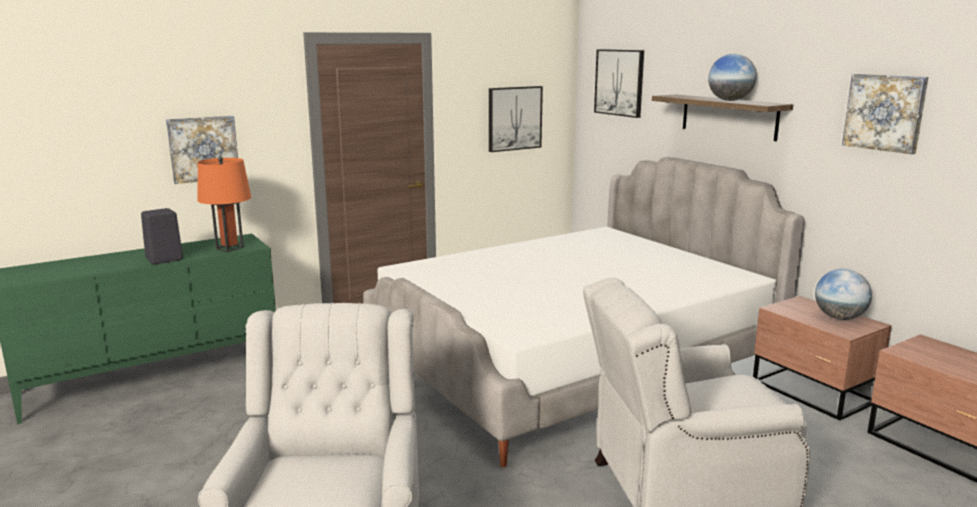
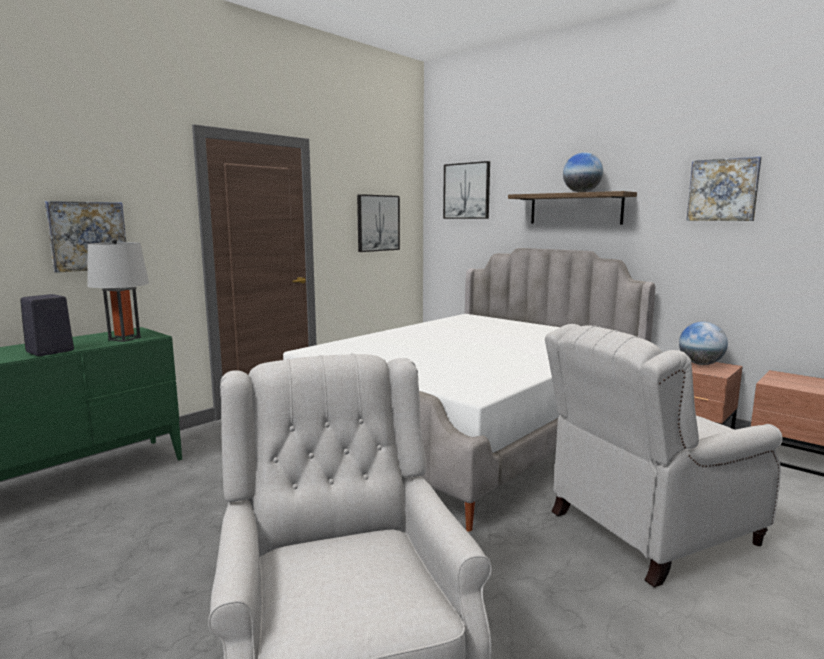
camera: 15 degrees left, 5 degrees down
orange table lamp [197,156,251,252] -> grey table lamp [87,238,149,342]

